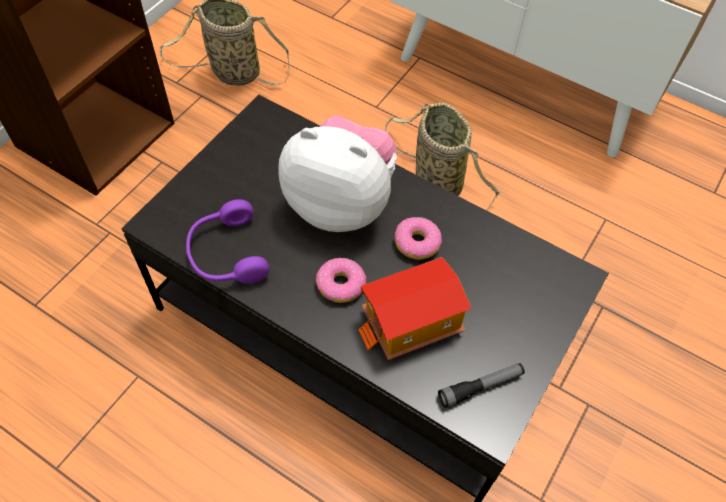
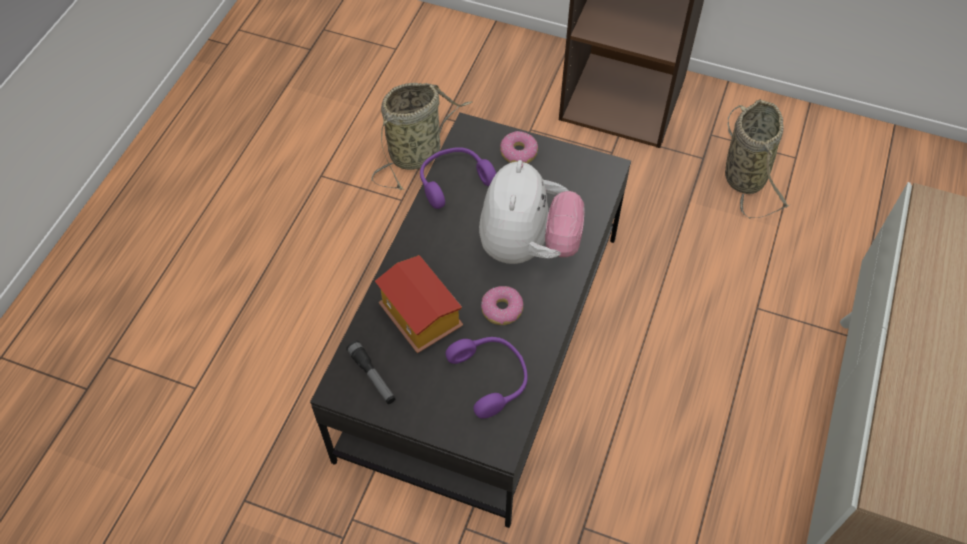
camera: 80 degrees right, 0 degrees up
donut [316,258,366,303] -> donut moved to [500,131,538,164]
basket [385,102,500,211] -> basket moved to [372,83,472,190]
none -> purple headphones [446,337,528,419]

